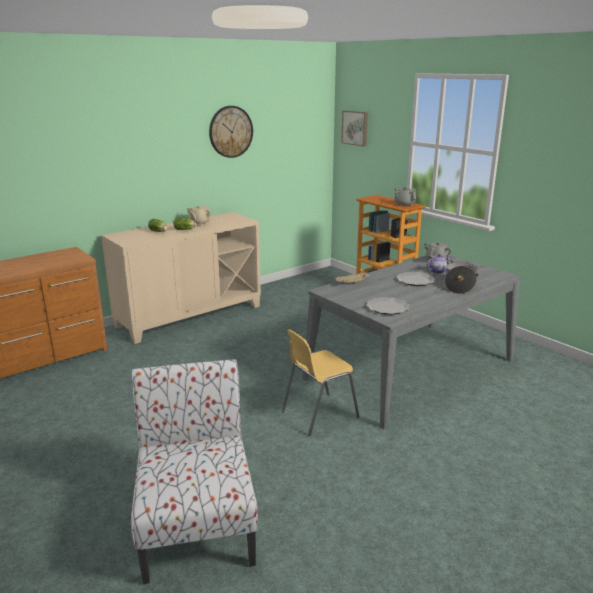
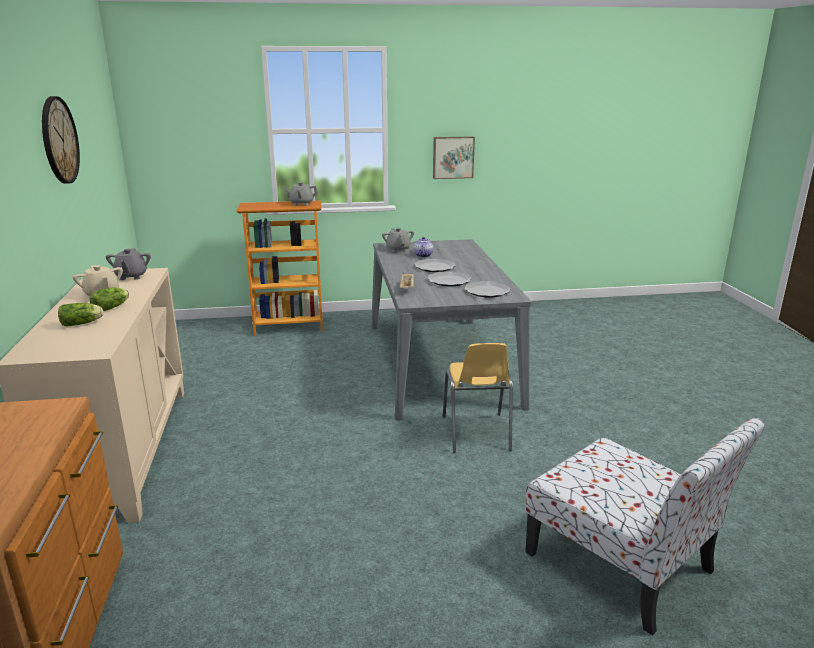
camera: 60 degrees left, 0 degrees up
chair [131,359,258,584] -> chair turned 150 degrees counterclockwise [525,418,764,635]
picture [341,111,368,146] -> picture moved to [433,136,475,179]
cooking pot [445,260,479,294] -> none
none -> grey teapot [106,248,151,280]
none -> plate [427,271,471,287]

